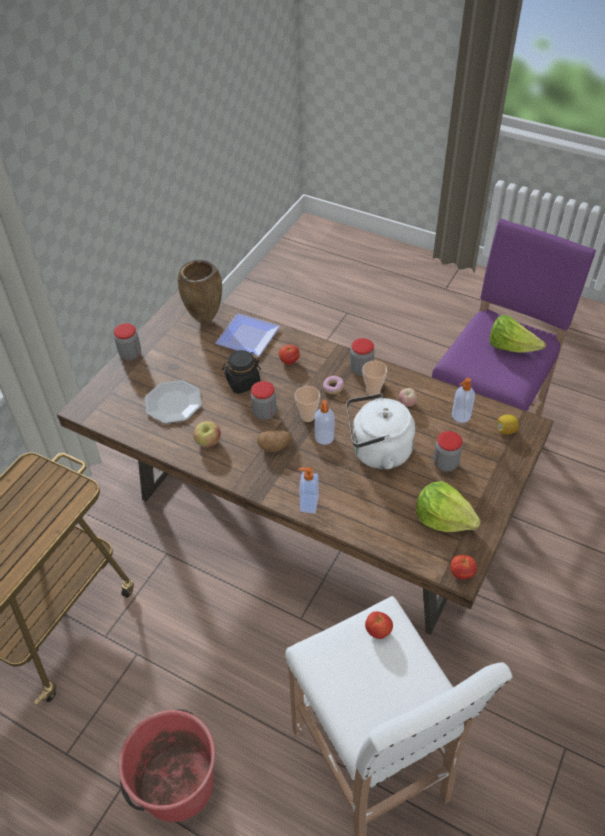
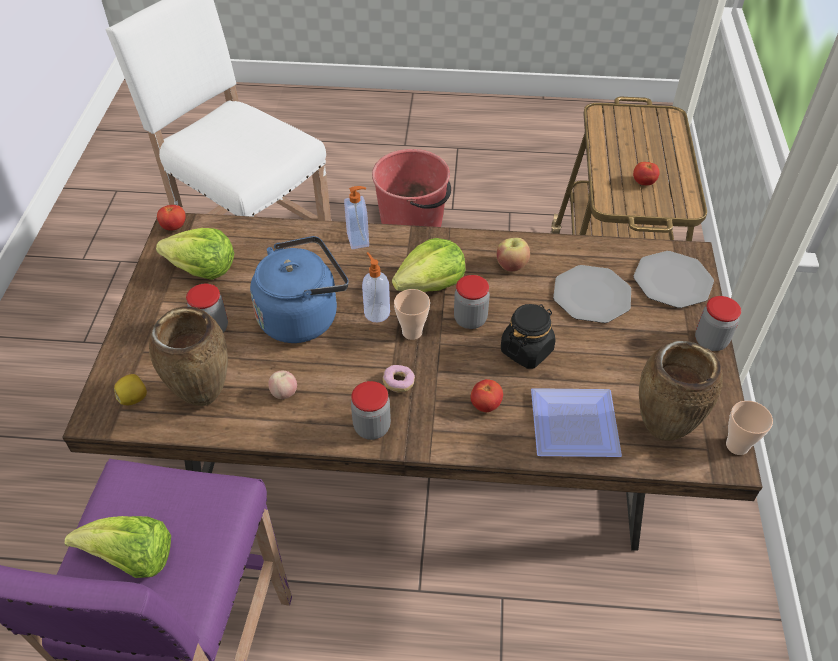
camera: 155 degrees right, 0 degrees up
potato [257,430,292,452] -> lettuce [392,238,466,292]
white kettle [346,393,415,470] -> blue kettle [250,236,349,343]
cup [362,361,387,395] -> cup moved to [726,401,773,455]
tomato [365,611,393,639] -> tomato moved to [633,162,660,185]
soap dispenser [452,378,475,423] -> brown vase [149,306,228,406]
none -> plate [633,251,714,308]

